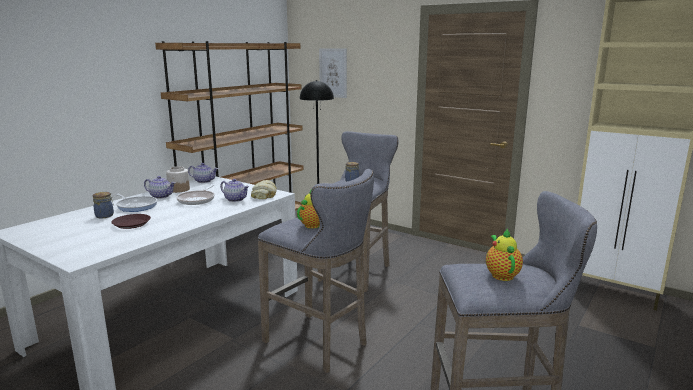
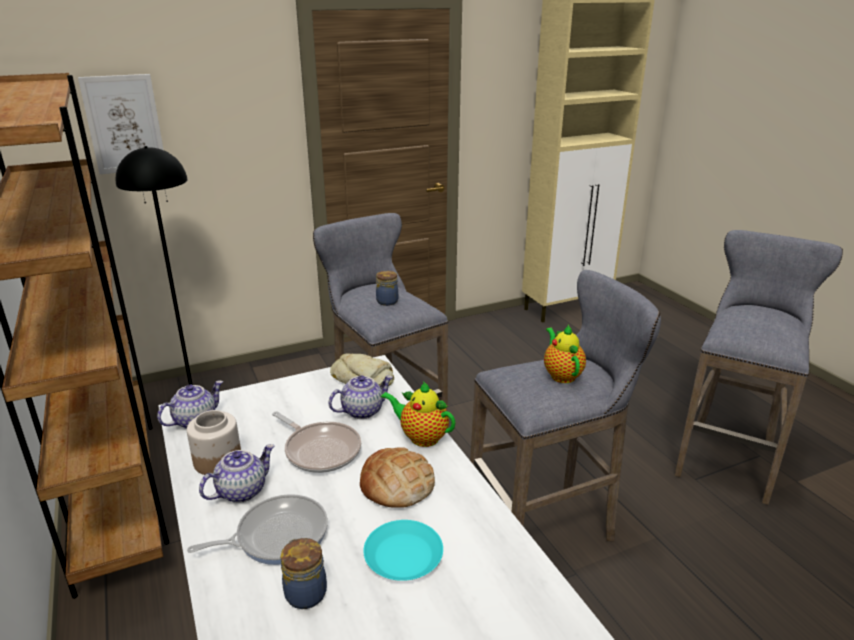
camera: 60 degrees left, 10 degrees up
brown plate [111,214,151,229] -> turquoise plate [363,520,443,581]
teapot [486,229,523,281] -> teapot moved to [381,381,456,447]
none -> bread [360,447,435,508]

